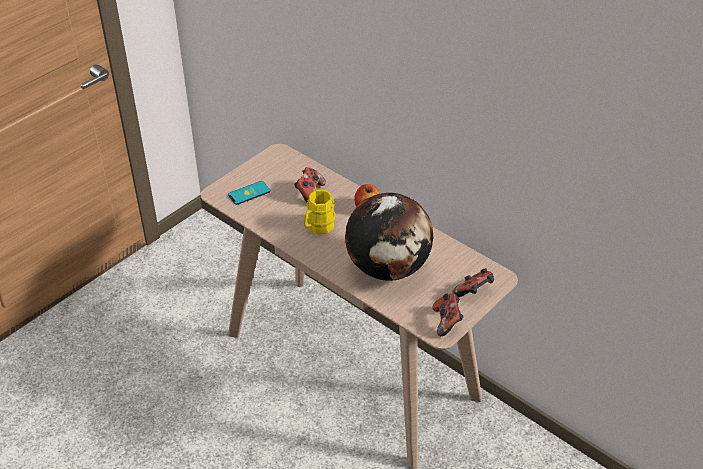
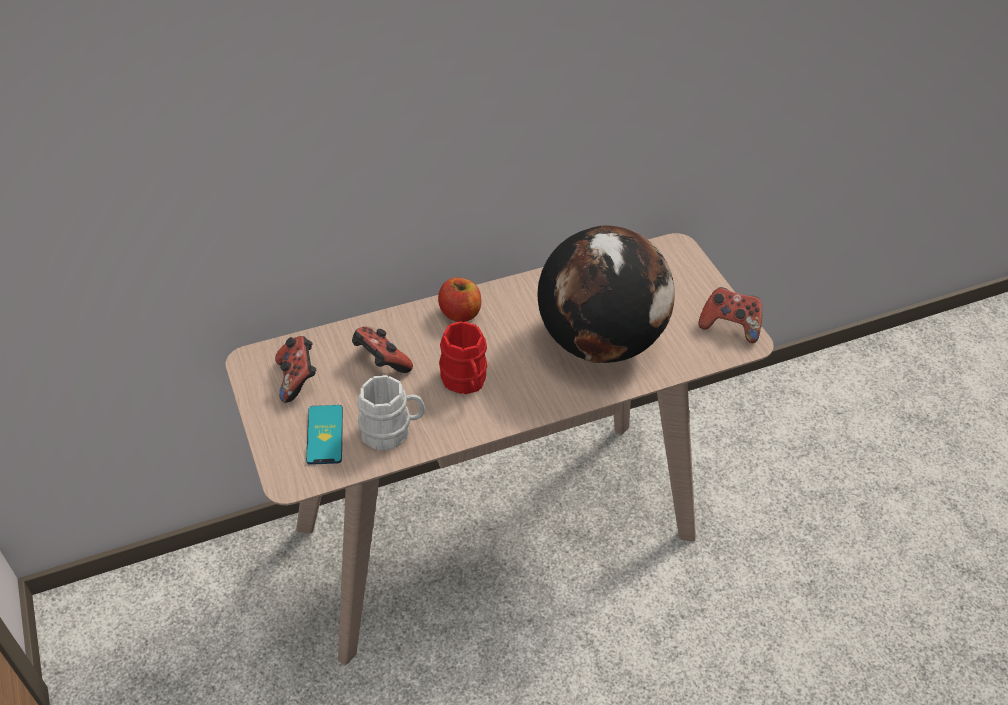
camera: 65 degrees left, 5 degrees up
yellow mug [304,190,335,235] -> red mug [439,321,487,394]
game controller [452,268,494,297] -> game controller moved to [275,336,316,403]
none -> white mug [357,375,425,450]

